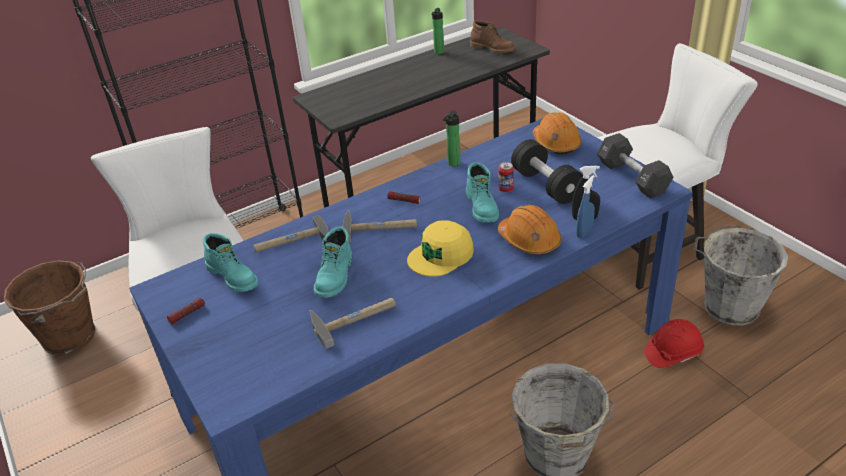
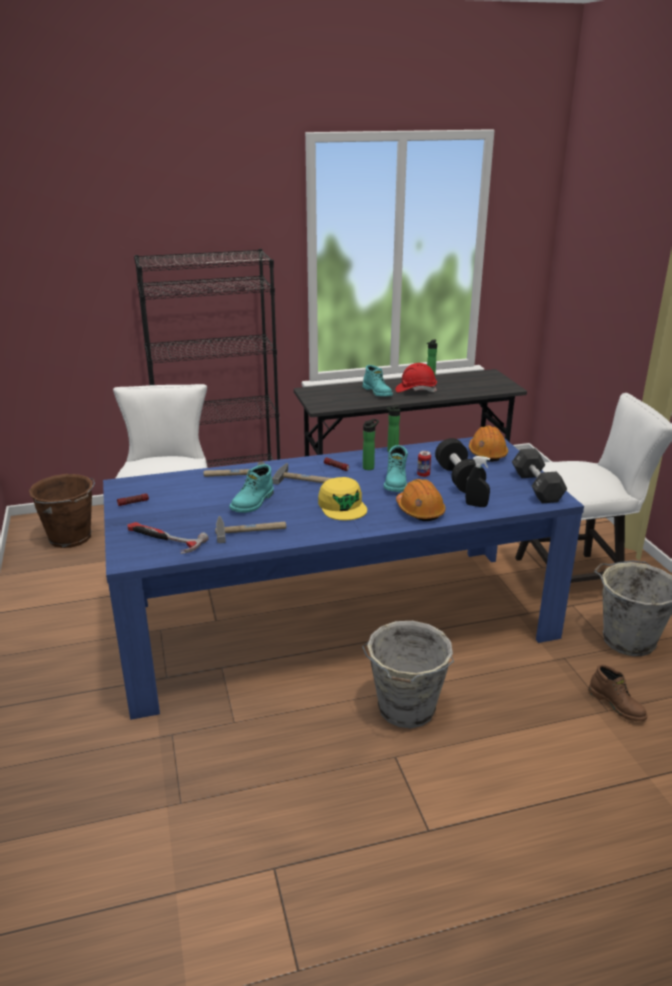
camera: 15 degrees right, 10 degrees down
turquoise boot [203,233,258,292] -> turquoise boot moved to [362,365,393,396]
yellow cap [407,220,474,276] -> yellow cap turned 90 degrees counterclockwise [318,477,367,520]
brown boot [470,20,515,53] -> brown boot moved to [588,664,647,722]
blue spray bottle [576,175,595,238] -> none
red hard hat [644,319,704,368] -> red hard hat moved to [395,363,437,392]
none -> hammer [127,522,209,554]
none -> bottle [363,419,379,470]

